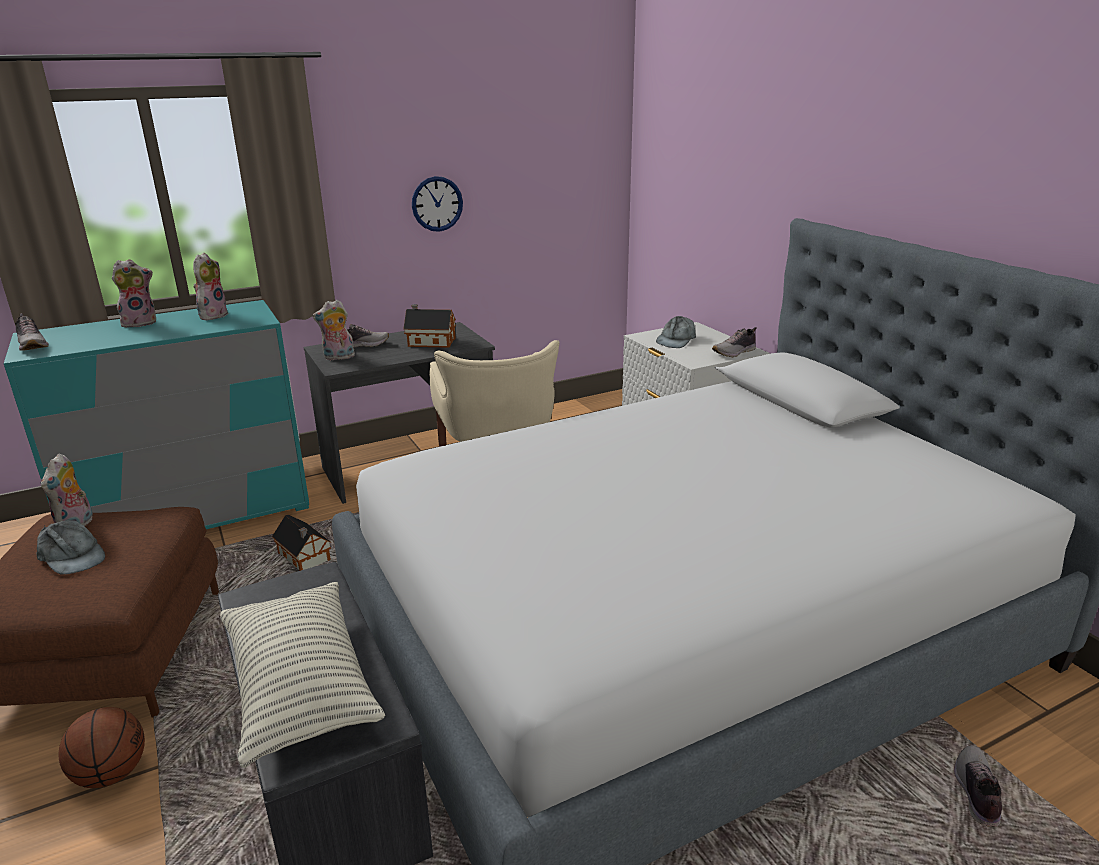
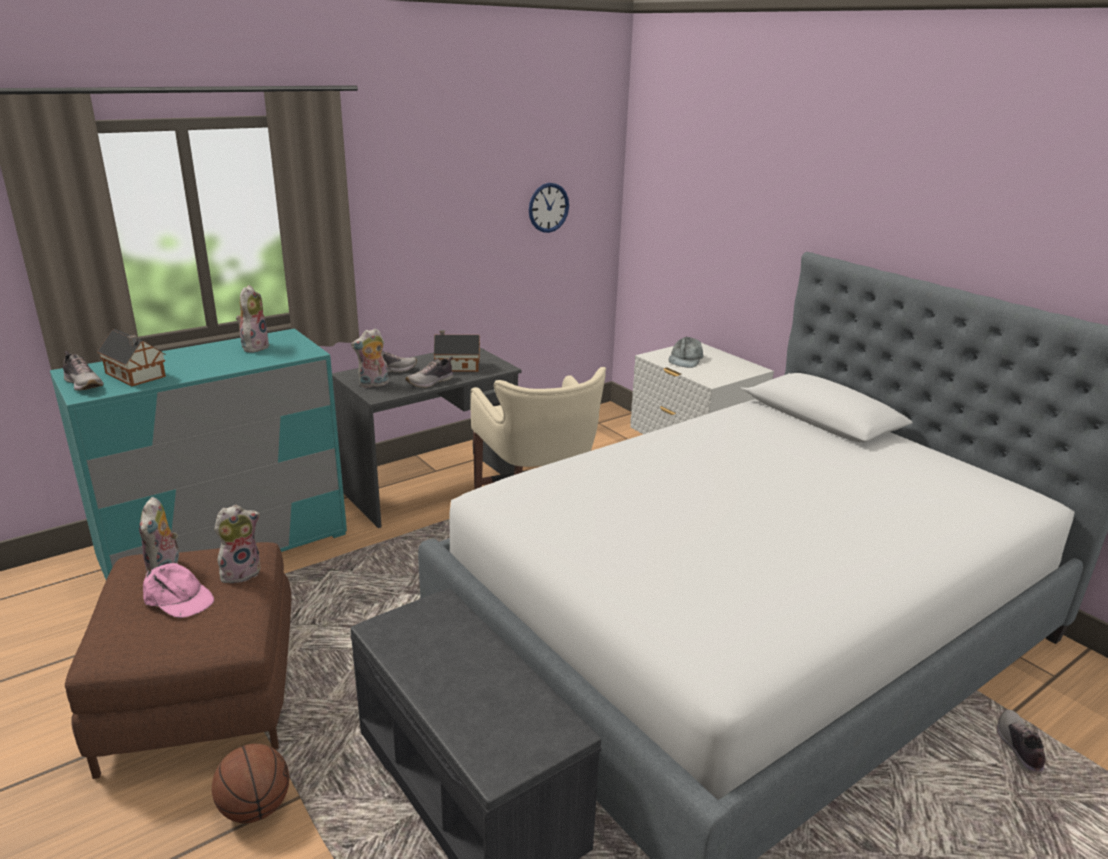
camera: 10 degrees left, 0 degrees up
grey cap [36,520,105,575] -> pink cap [143,563,214,618]
plush toy [112,259,156,327] -> plush toy moved to [214,505,261,583]
pillow [220,582,385,768] -> none
toy house [272,514,332,571] -> toy house moved to [97,329,166,386]
wall clock [412,176,463,232] -> wall clock moved to [529,183,569,233]
shoe [712,327,757,357] -> shoe moved to [405,357,453,388]

